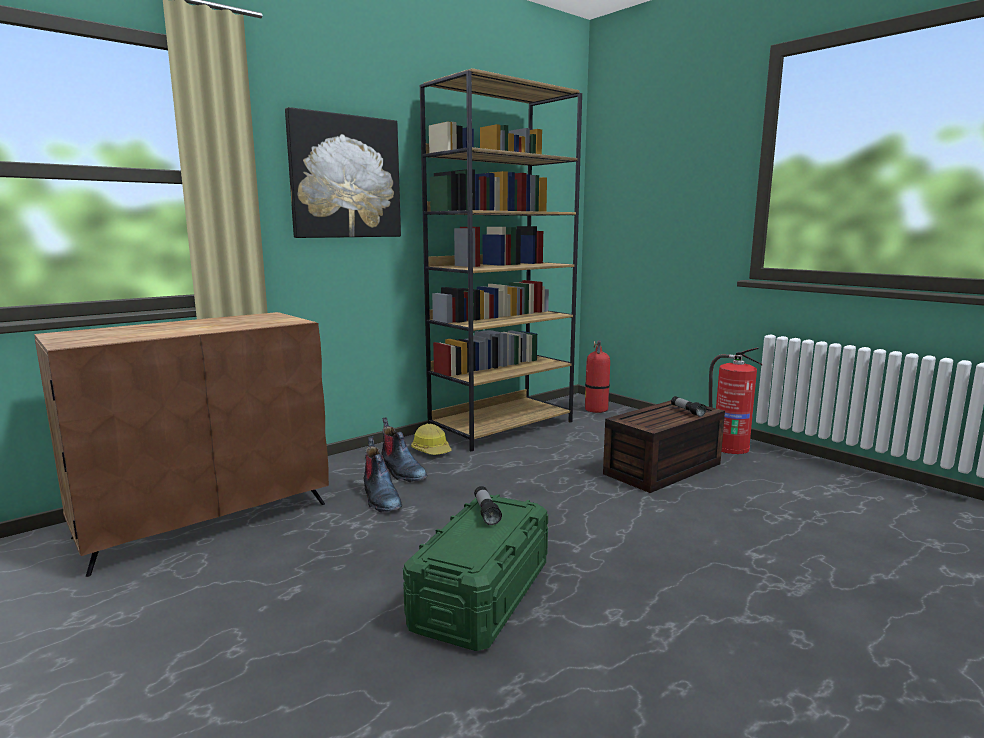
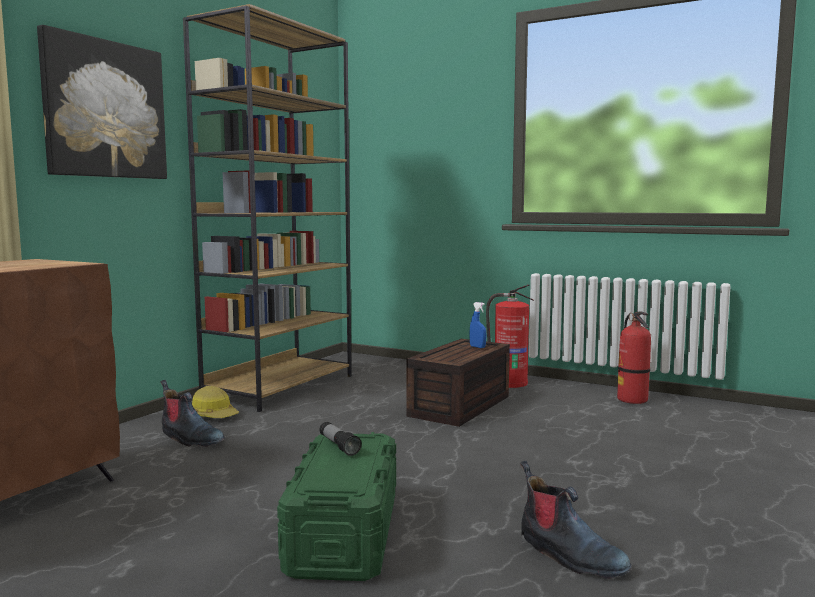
camera: 20 degrees left, 5 degrees down
boot [364,436,402,512] -> boot moved to [520,461,632,579]
fire extinguisher [585,340,610,413] -> fire extinguisher moved to [617,312,651,404]
flashlight [671,396,706,417] -> blue spray bottle [469,302,486,348]

